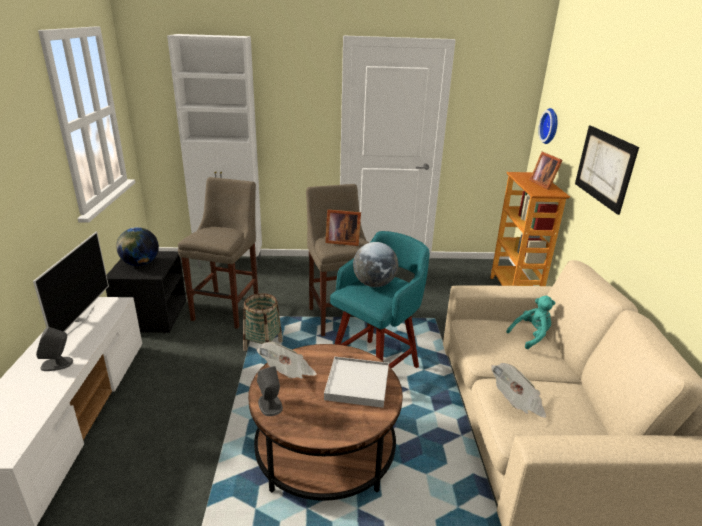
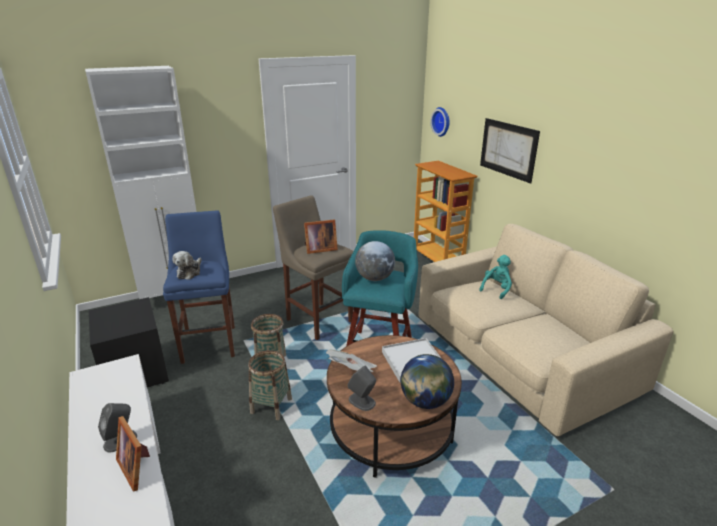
camera: 25 degrees left, 0 degrees up
television [33,232,109,335] -> none
globe [116,227,159,266] -> globe moved to [401,354,454,409]
beige stool [178,177,258,329] -> blue stool [163,210,235,364]
newspaper [491,363,547,418] -> none
picture frame [530,152,563,190] -> picture frame moved to [116,416,150,492]
none -> plush toy [173,251,201,280]
none -> basket [248,350,292,420]

